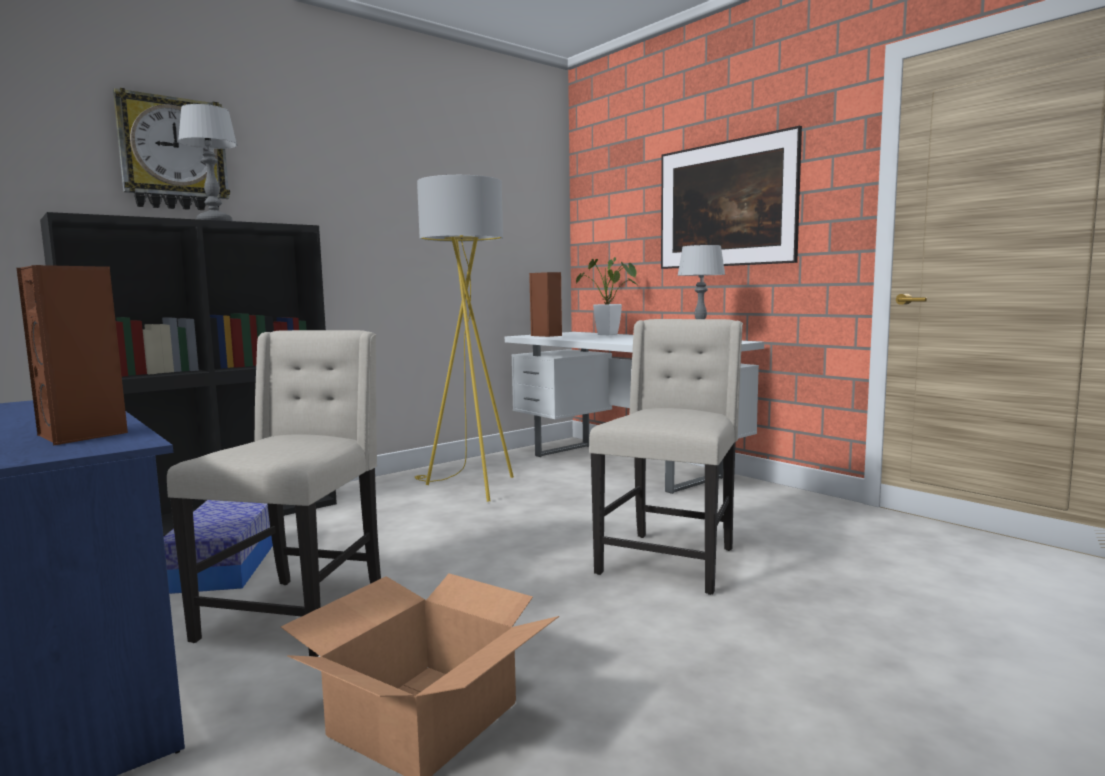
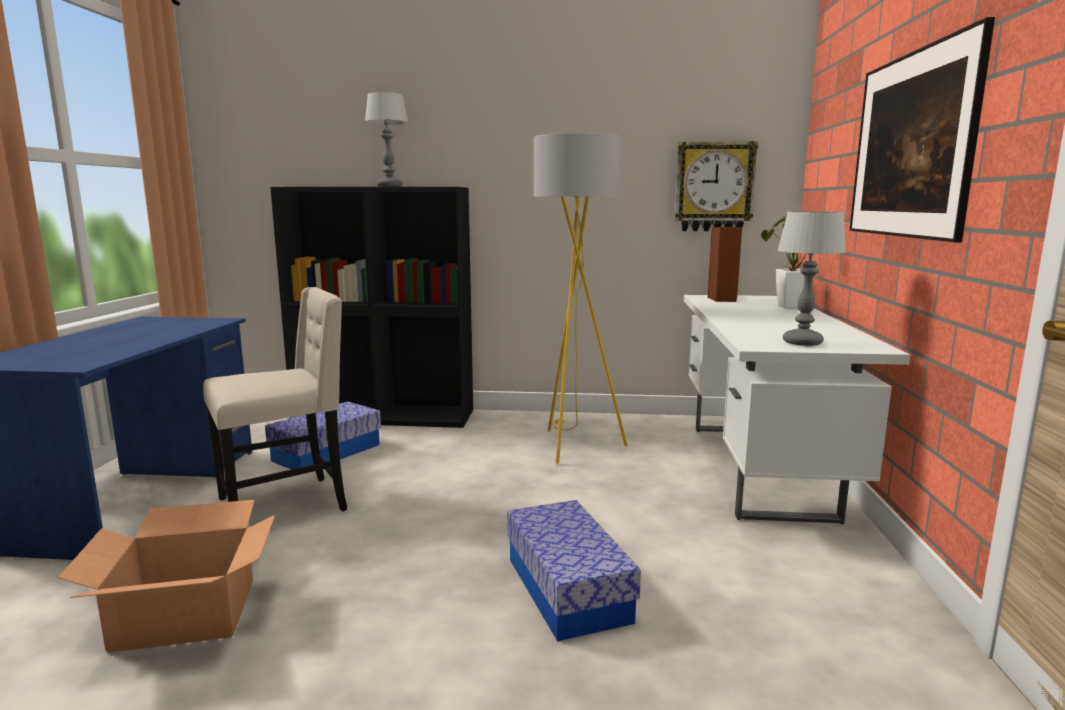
camera: 45 degrees right, 5 degrees up
brown speaker [17,265,128,446] -> none
wall clock [113,88,230,211] -> wall clock moved to [674,141,758,231]
beige chair [589,319,743,595] -> storage box [507,500,641,641]

